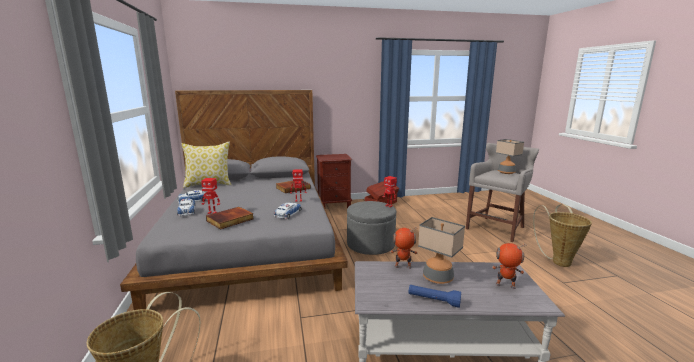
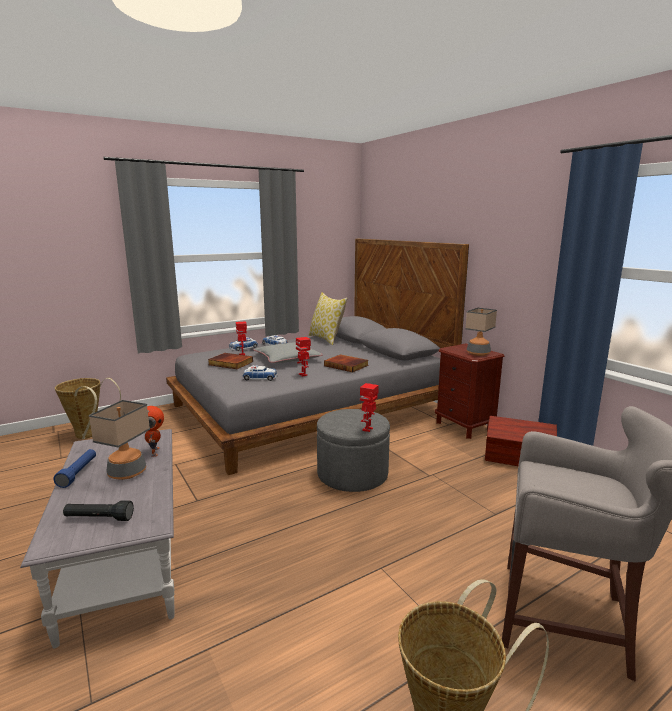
camera: 70 degrees right, 0 degrees up
toy robot [492,243,527,289] -> black flashlight [63,501,134,521]
table lamp [496,139,524,174] -> table lamp moved to [465,308,497,356]
none -> grey pillow [254,342,323,363]

